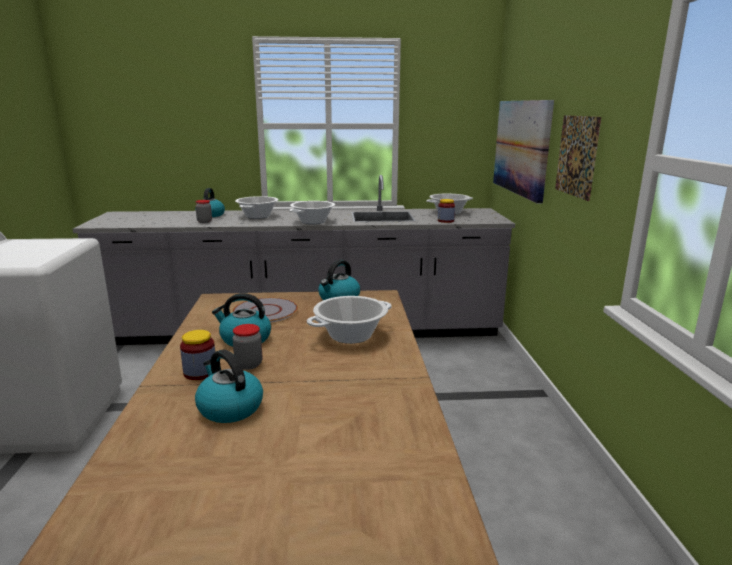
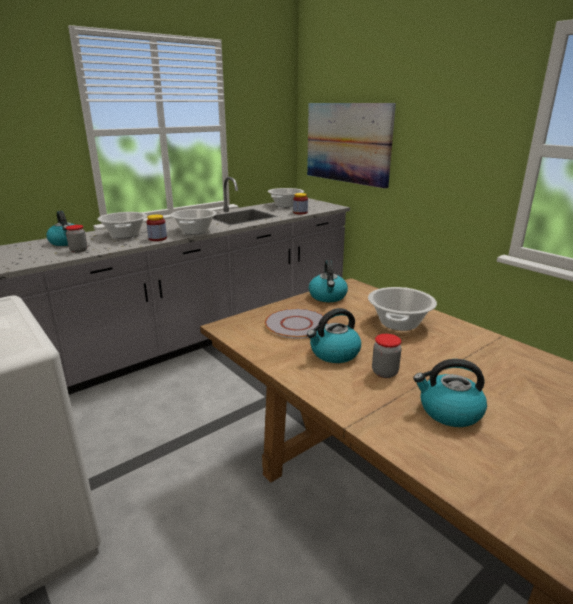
camera: 35 degrees left, 5 degrees up
jar [180,330,215,380] -> jar moved to [146,215,167,241]
picture [555,115,601,201] -> none

